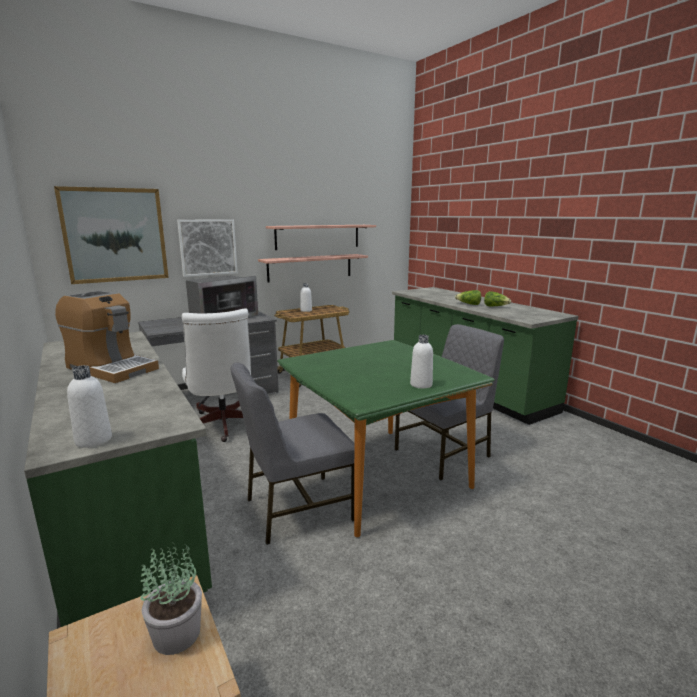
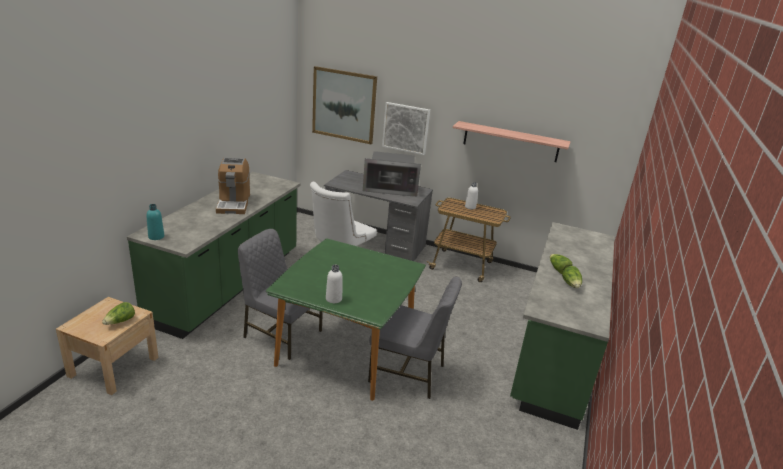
camera: 50 degrees right, 10 degrees up
white bottle [67,365,112,448] -> turquoise bottle [146,204,164,240]
potted plant [140,542,202,655] -> lettuce [102,302,135,325]
shelf [258,254,368,282] -> none

